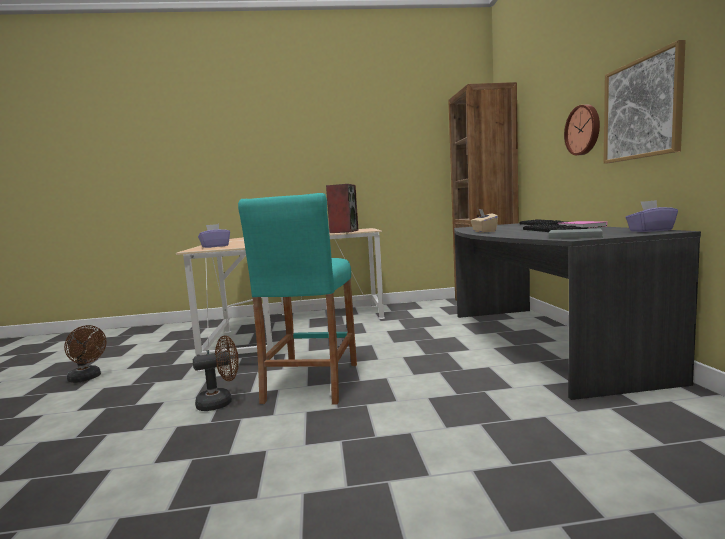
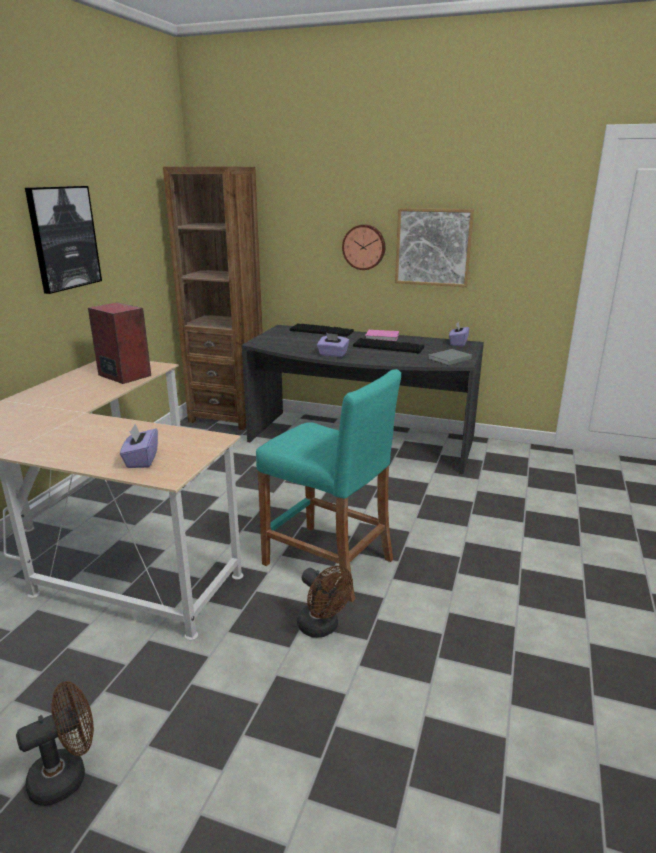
camera: 65 degrees left, 15 degrees up
brown fan [193,335,239,411] -> brown fan turned 135 degrees clockwise [297,566,353,638]
beige tissue box [471,209,498,233] -> purple tissue box [317,333,349,357]
none -> picture [25,186,102,294]

